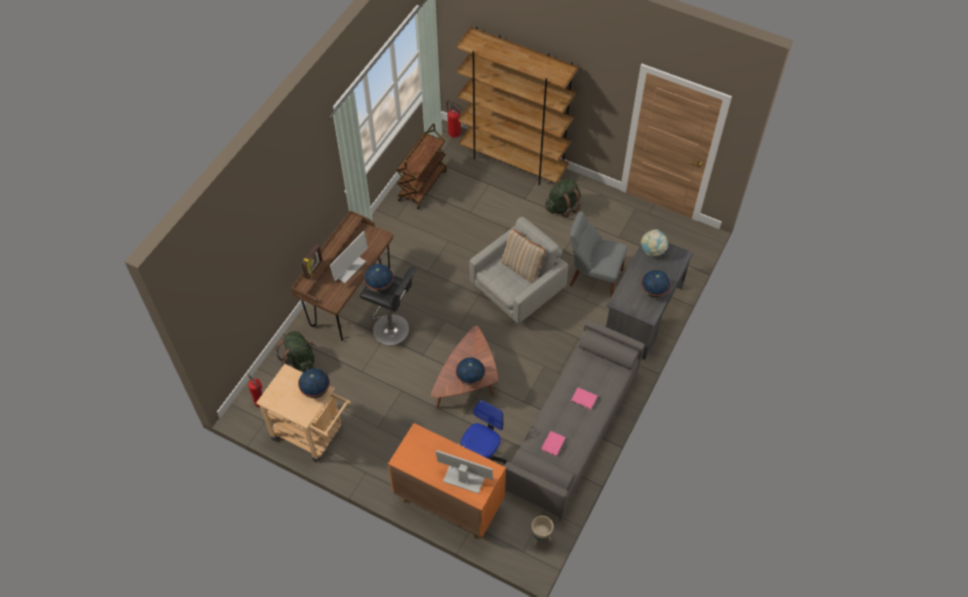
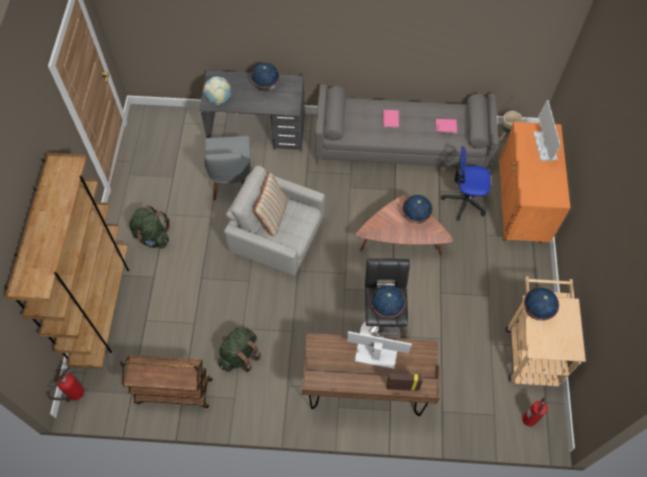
camera: 115 degrees left, 5 degrees up
green backpack [276,331,315,373] -> green backpack moved to [218,327,261,372]

